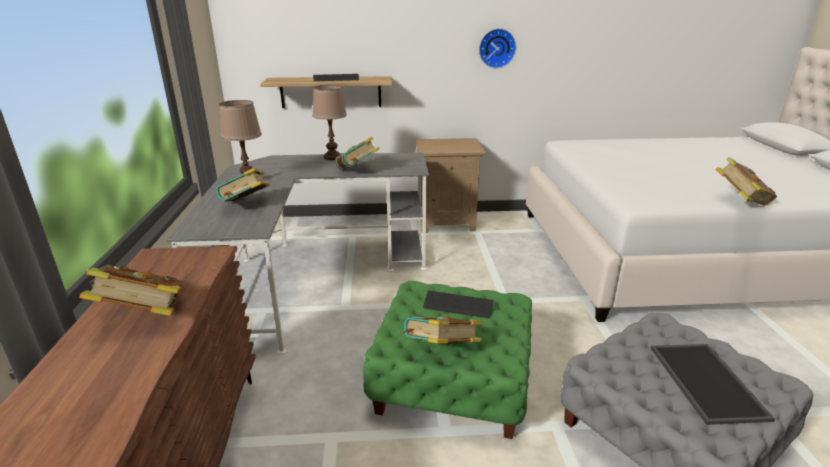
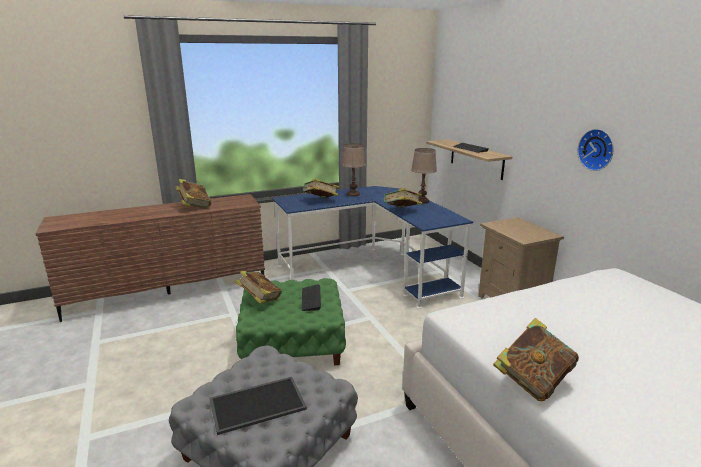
camera: 70 degrees right, 5 degrees down
grey desk [166,152,429,354] -> blue desk [273,186,473,309]

